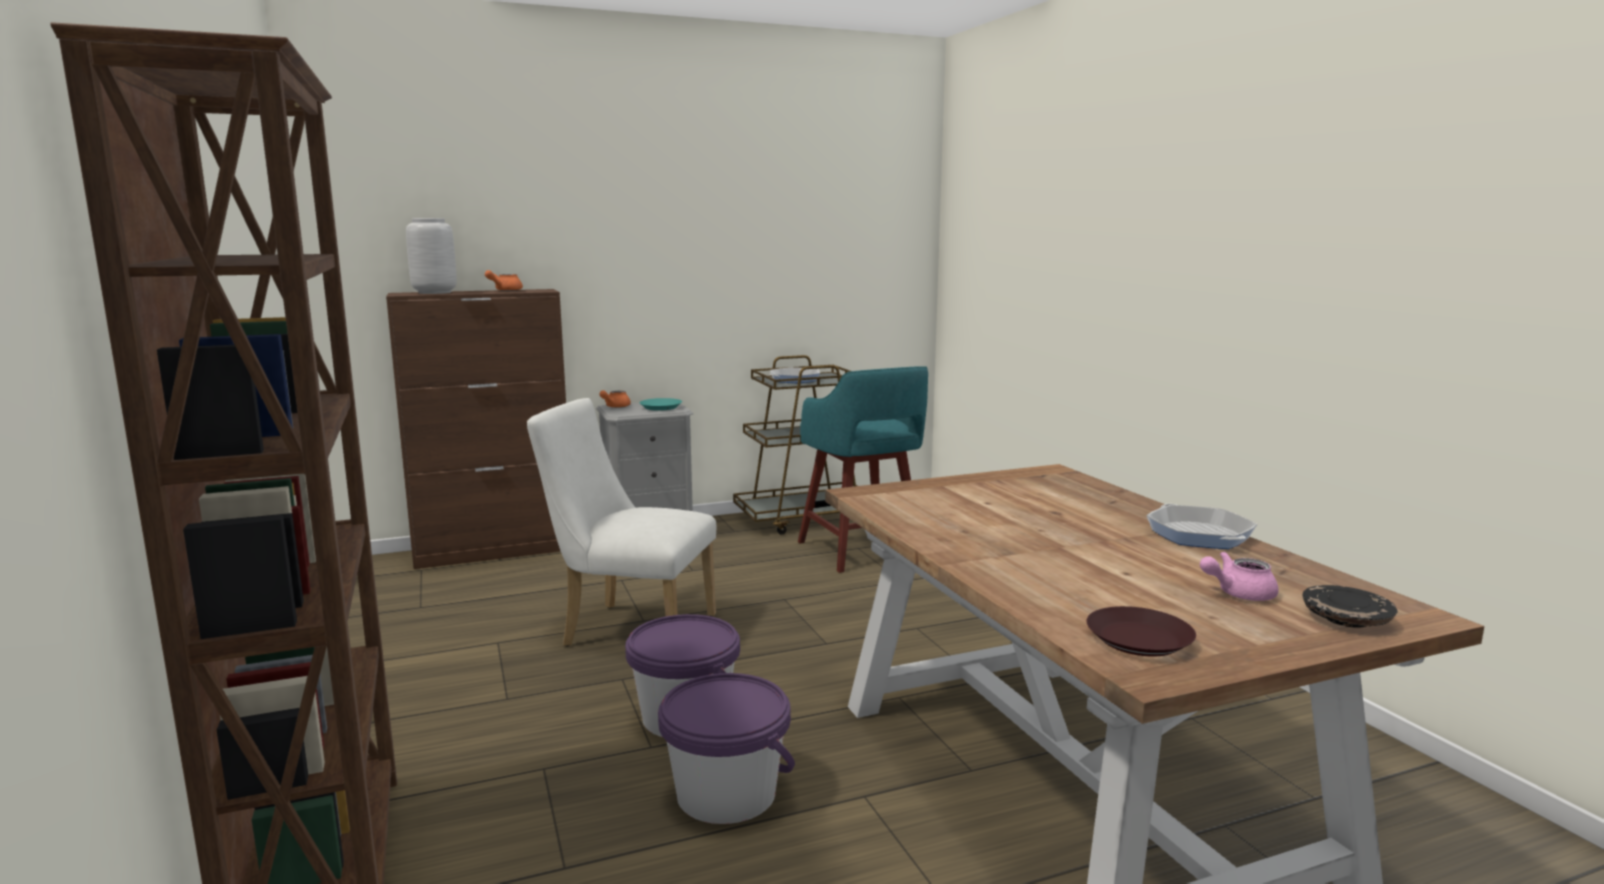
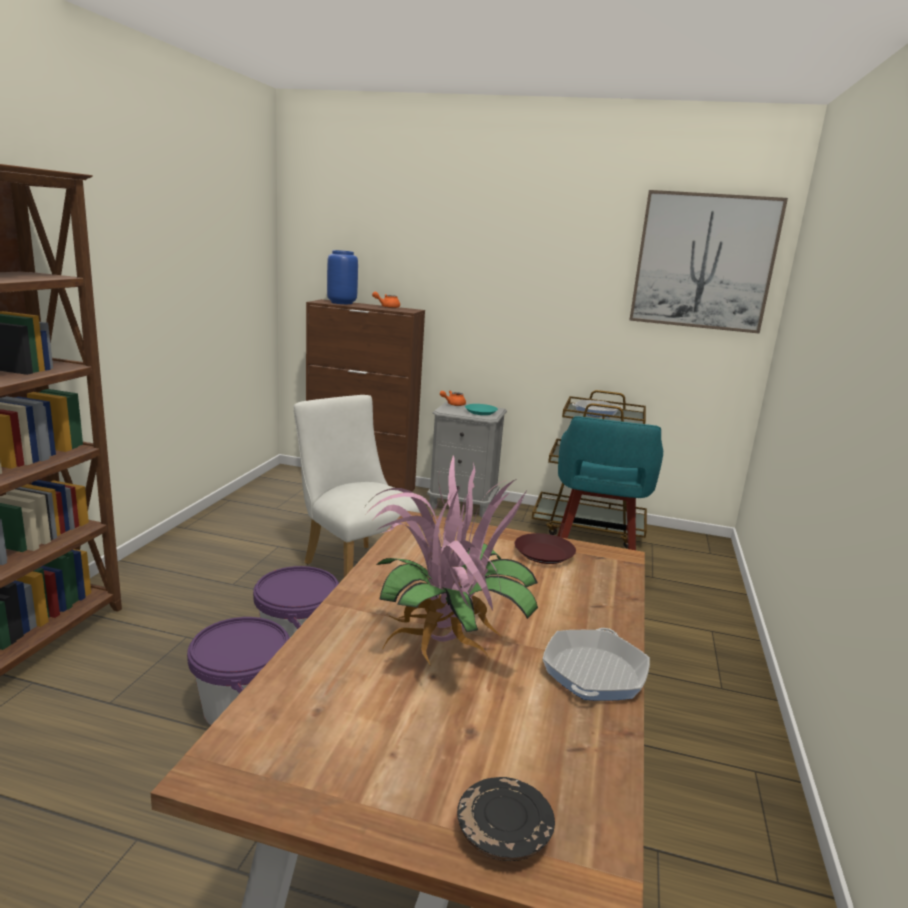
camera: 35 degrees right, 5 degrees up
grey vase [406,218,457,294] -> blue vase [327,250,358,304]
brown plate [1087,606,1196,656] -> brown plate moved to [515,533,576,564]
pink teapot [1200,552,1279,601] -> none
none -> potted plant [367,456,538,666]
none -> picture [629,190,788,334]

